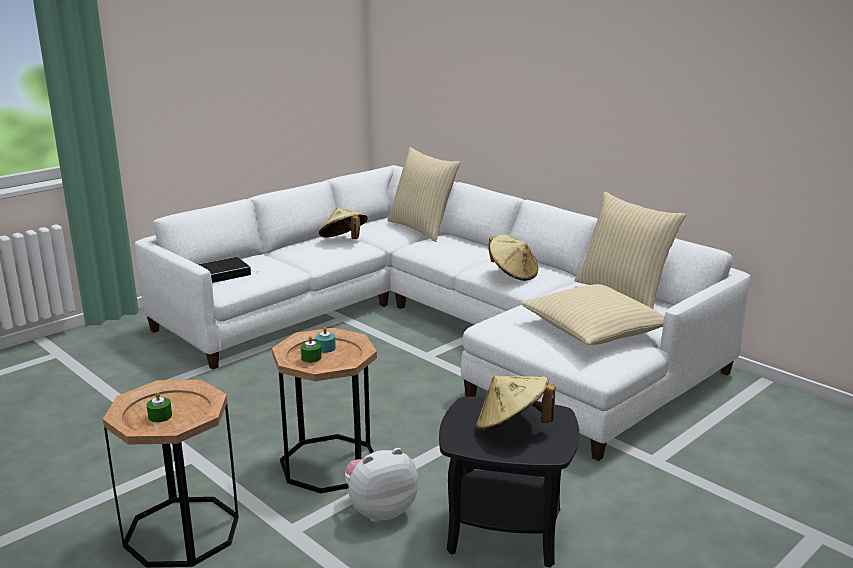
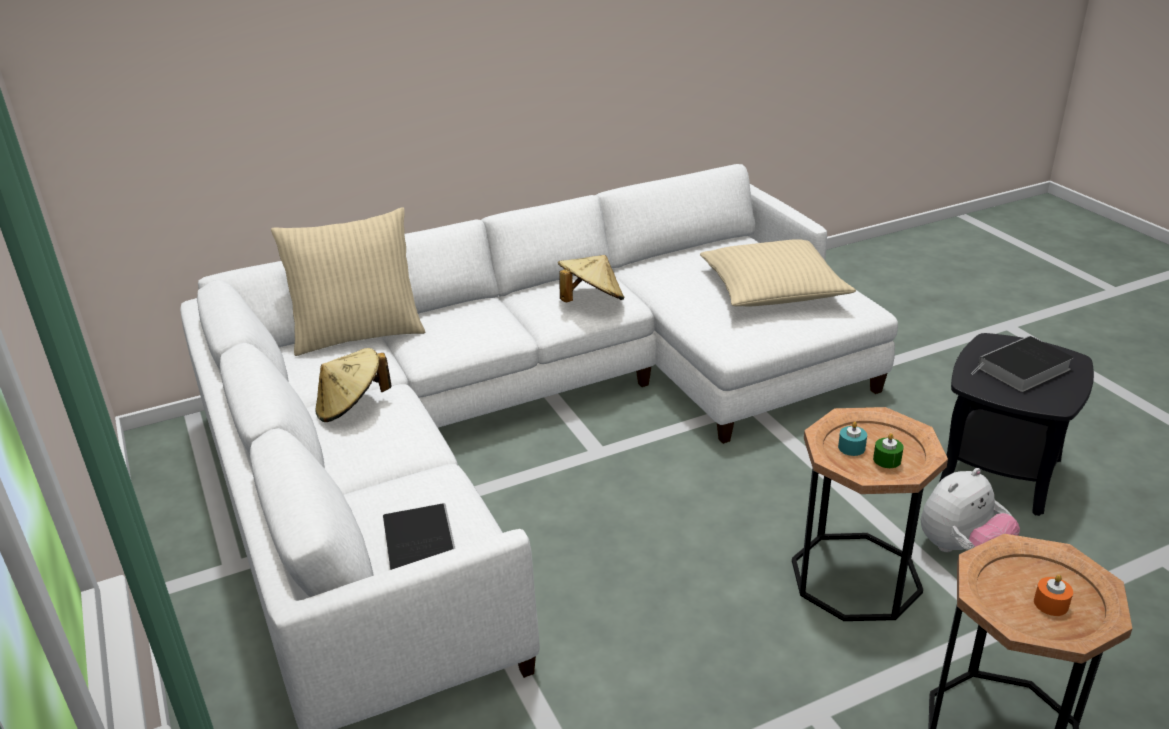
camera: 70 degrees left, 10 degrees up
green candle [147,392,172,422] -> orange candle [1034,575,1073,616]
plush toy [345,448,418,523] -> plush toy turned 120 degrees counterclockwise [921,468,1020,552]
beige hat [476,376,555,432] -> book [971,336,1074,392]
beige pillow [574,192,686,309] -> none

